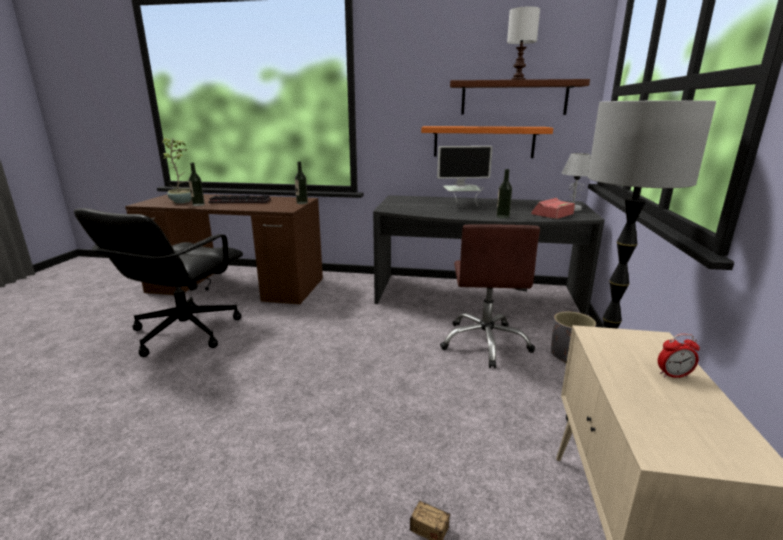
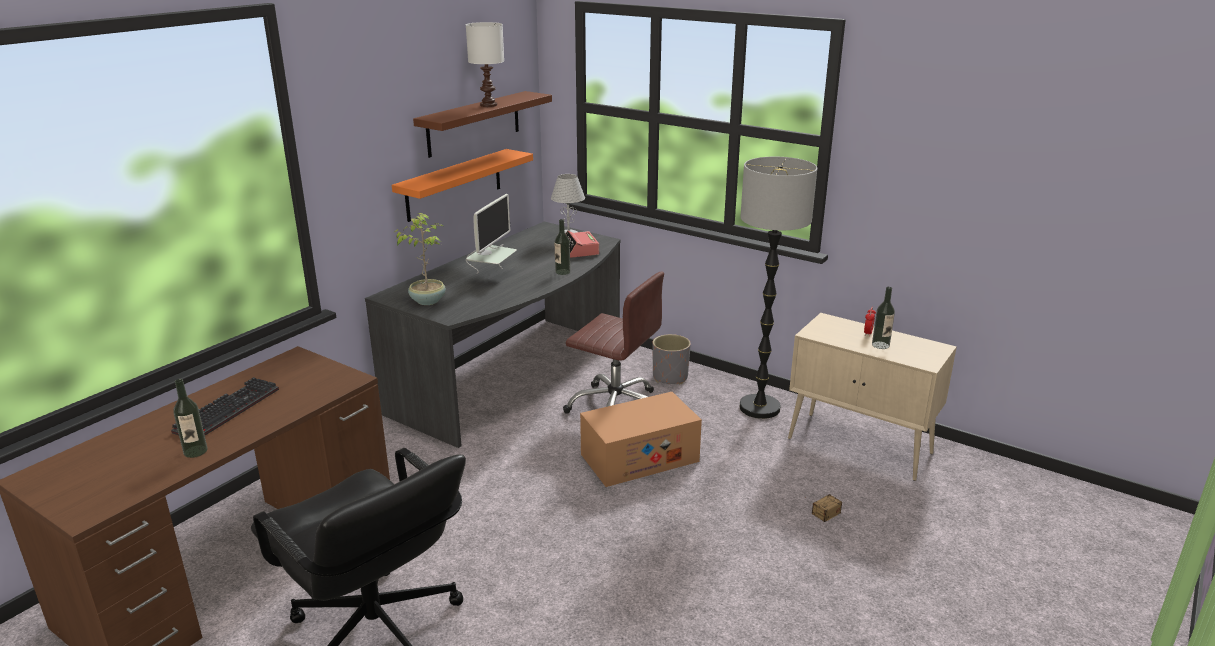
camera: 65 degrees left, 5 degrees up
potted plant [162,138,191,203] -> potted plant moved to [394,213,446,305]
bottle [295,162,308,204] -> bottle moved to [872,287,895,349]
none -> cardboard box [580,392,702,487]

